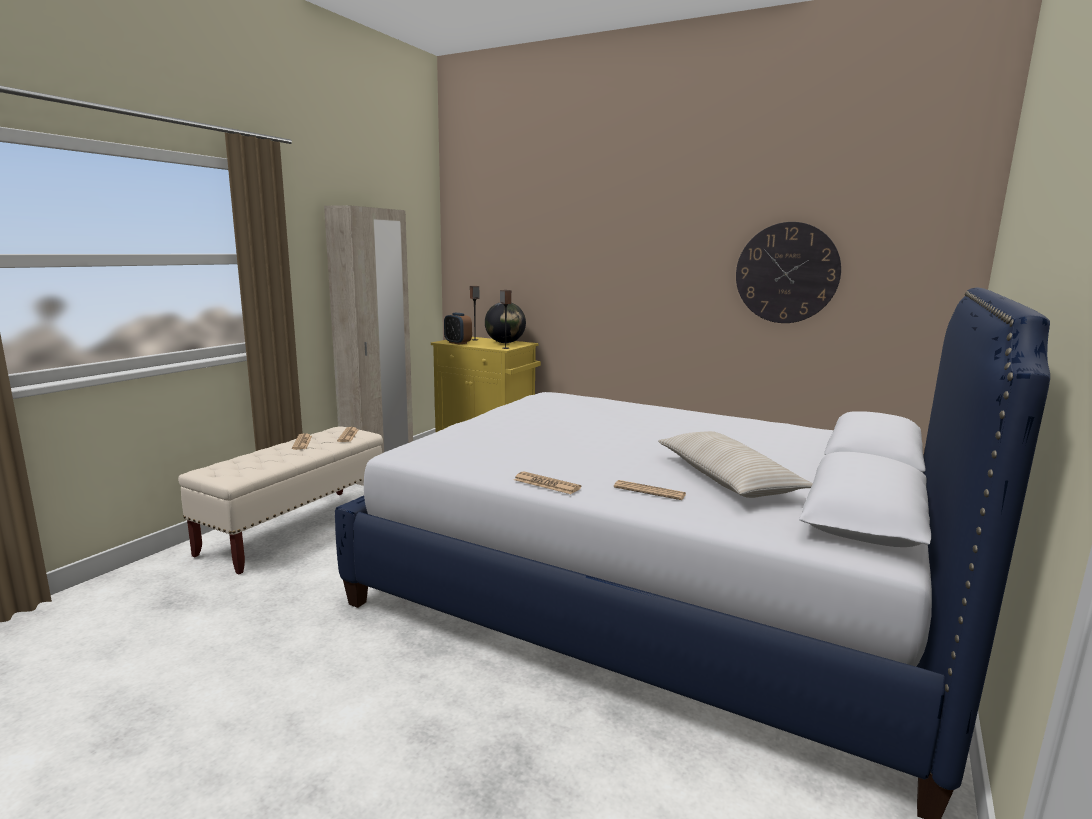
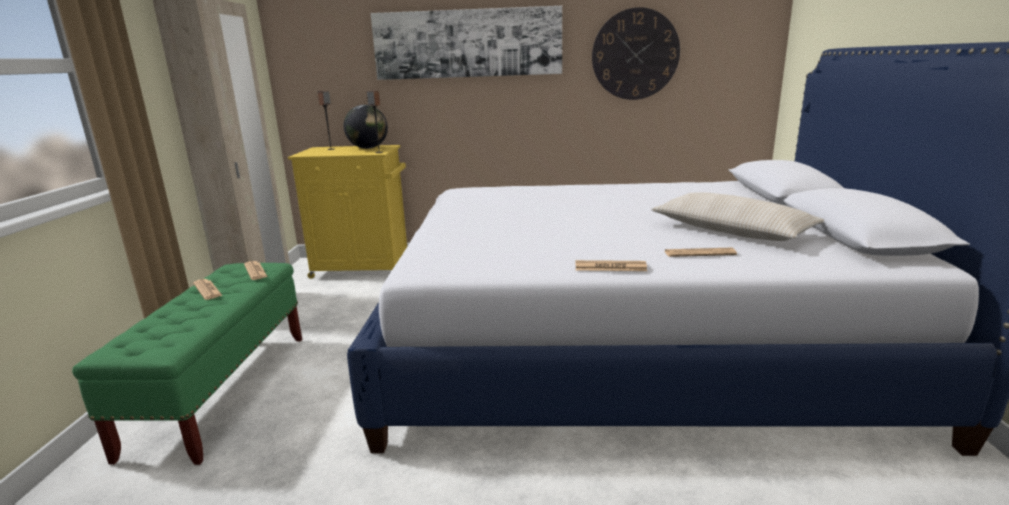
camera: 25 degrees left, 5 degrees up
beige bench [178,427,383,574] -> green bench [72,263,302,465]
alarm clock [444,313,472,345] -> none
none -> picture [371,6,562,80]

